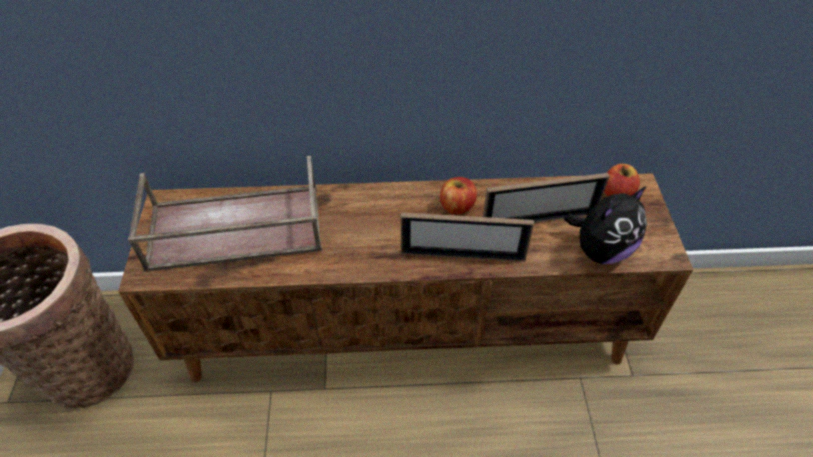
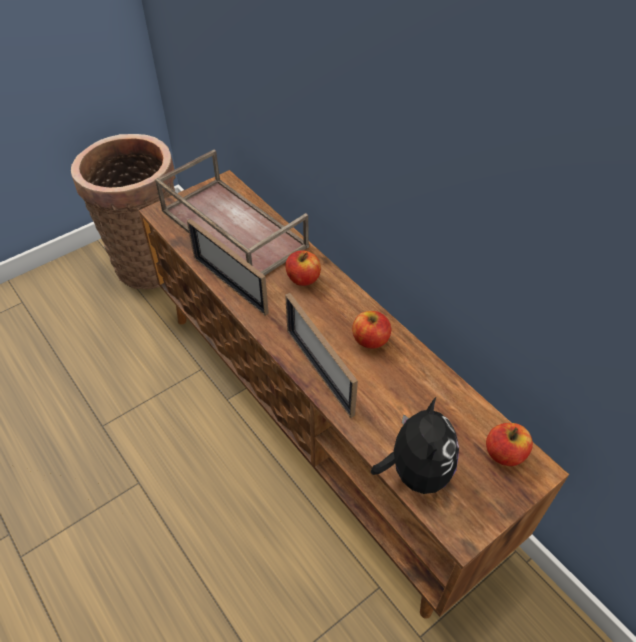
camera: 55 degrees right, 0 degrees up
picture frame [483,173,610,223] -> picture frame moved to [187,219,269,316]
plush toy [564,186,647,264] -> plush toy turned 105 degrees counterclockwise [371,396,459,494]
none -> apple [285,250,321,286]

